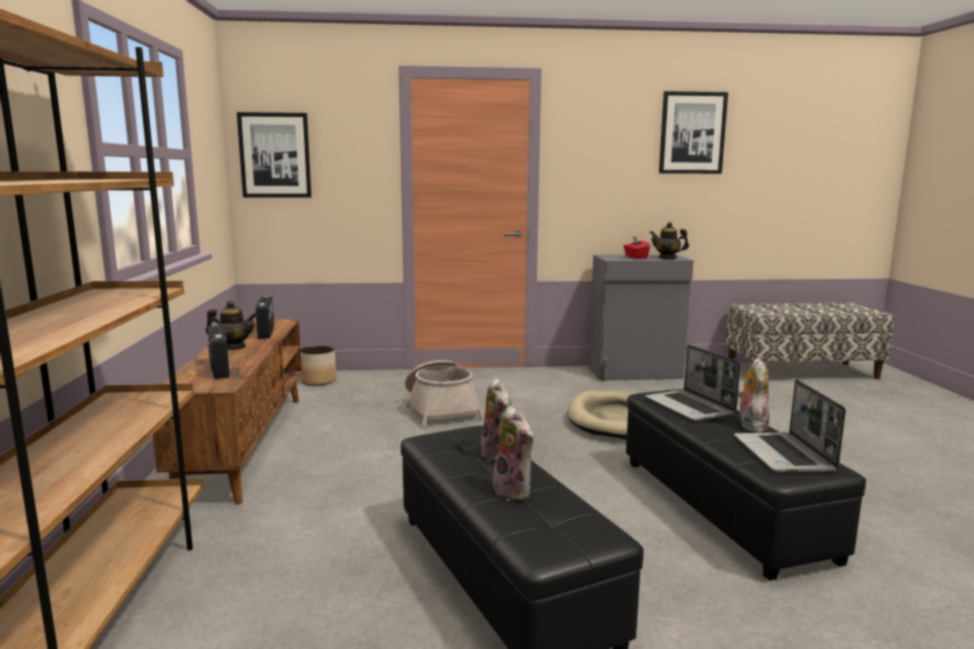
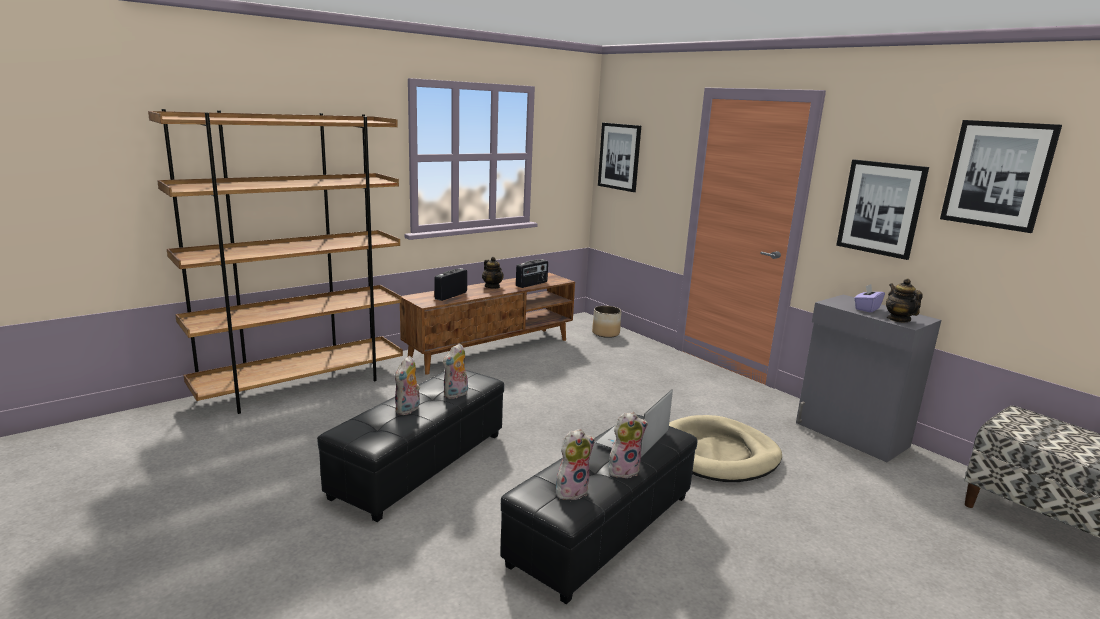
camera: 55 degrees right, 5 degrees up
basket [405,360,484,427] -> none
red tissue box [623,236,650,259] -> purple tissue box [854,284,885,313]
laptop [734,379,846,473] -> plush toy [556,429,595,500]
none -> picture [836,160,929,260]

